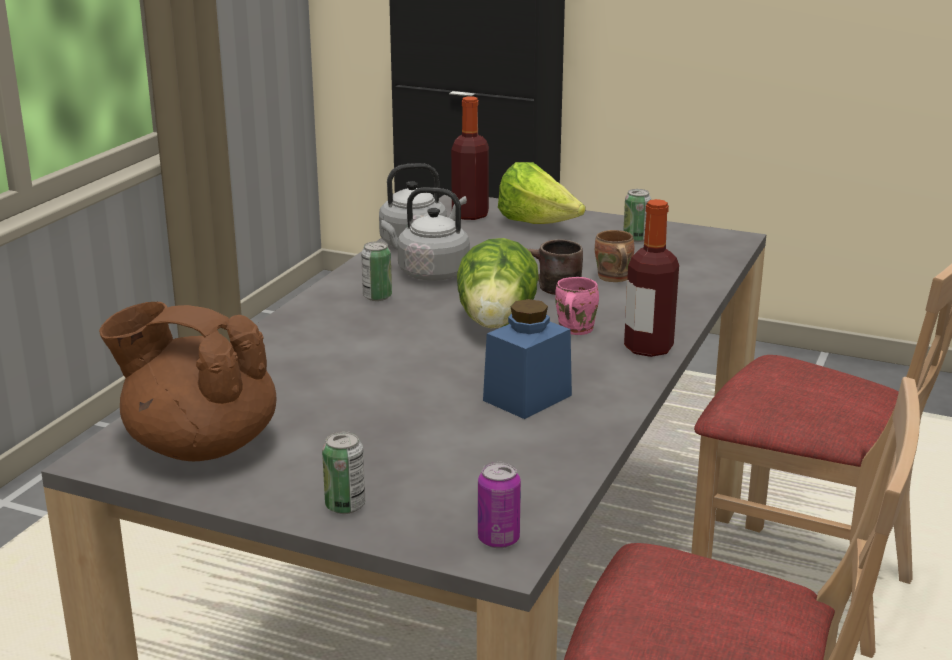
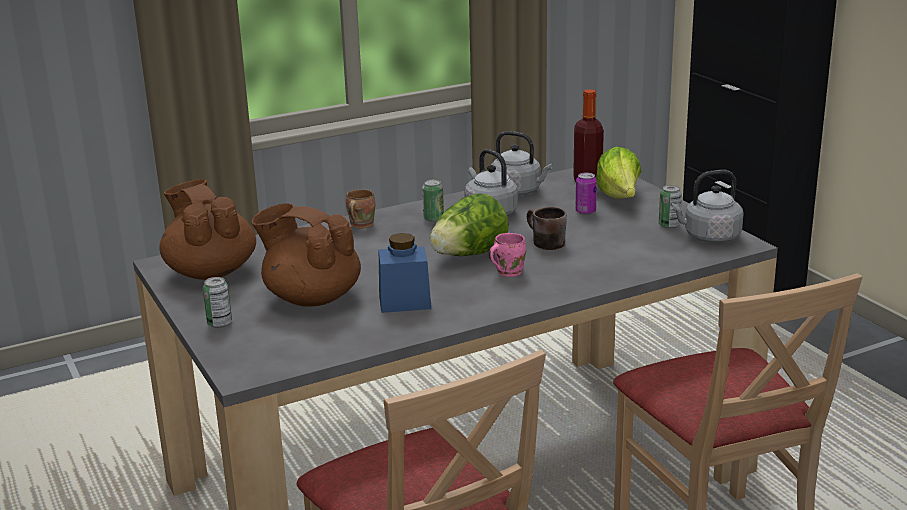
camera: 40 degrees right, 0 degrees up
can [478,462,521,548] -> can moved to [575,172,597,215]
brown mug [595,230,635,282] -> brown mug moved to [346,189,375,228]
bottle [624,199,679,357] -> none
none -> brown teapot [252,204,361,307]
none -> grey kettle [670,170,744,243]

